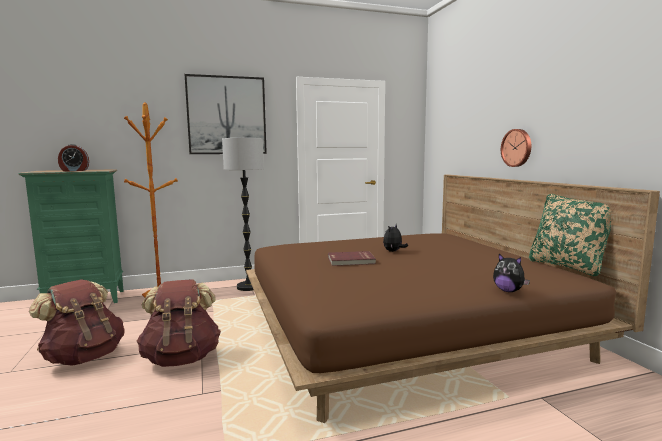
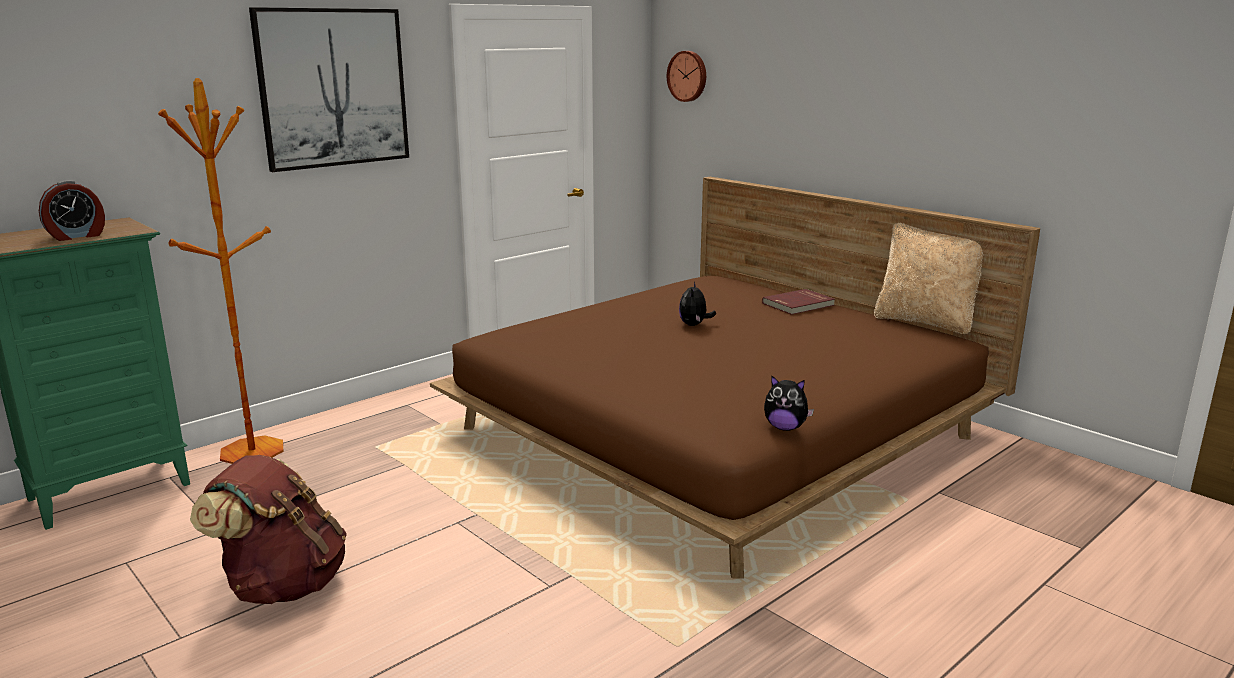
camera: 25 degrees left, 10 degrees up
brown backpack [137,279,221,367] -> none
floor lamp [222,138,264,291] -> none
red book [328,251,376,266] -> red book moved to [762,289,835,315]
plush toy [493,254,530,292] -> plush toy moved to [764,375,814,431]
wall clock [501,129,531,167] -> wall clock moved to [667,51,706,102]
green pillow [529,194,611,277] -> beige pillow [874,223,983,335]

